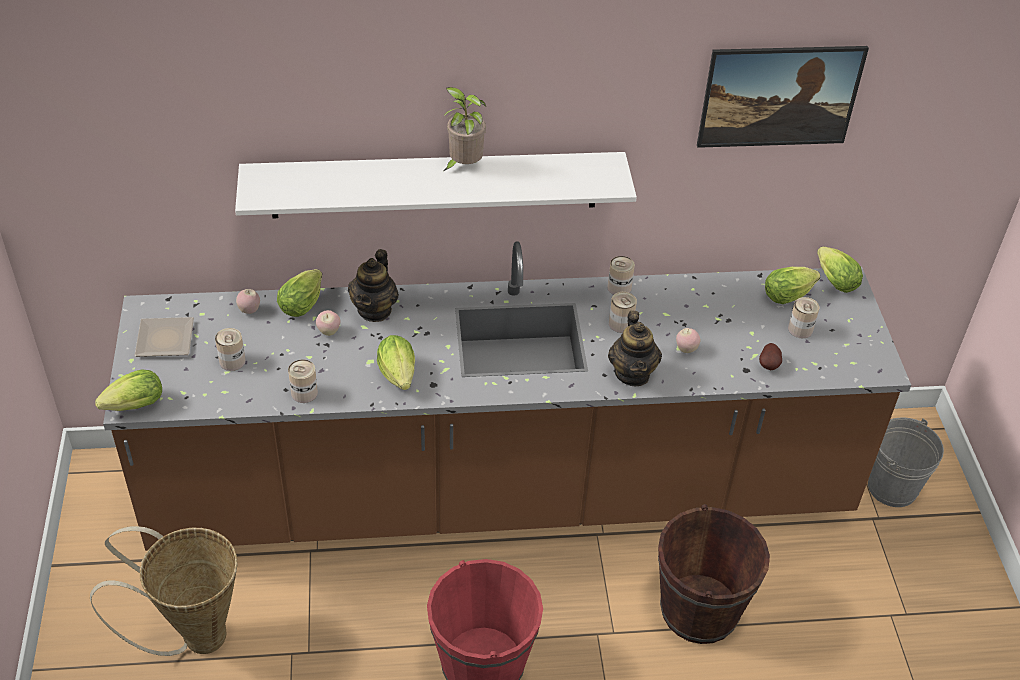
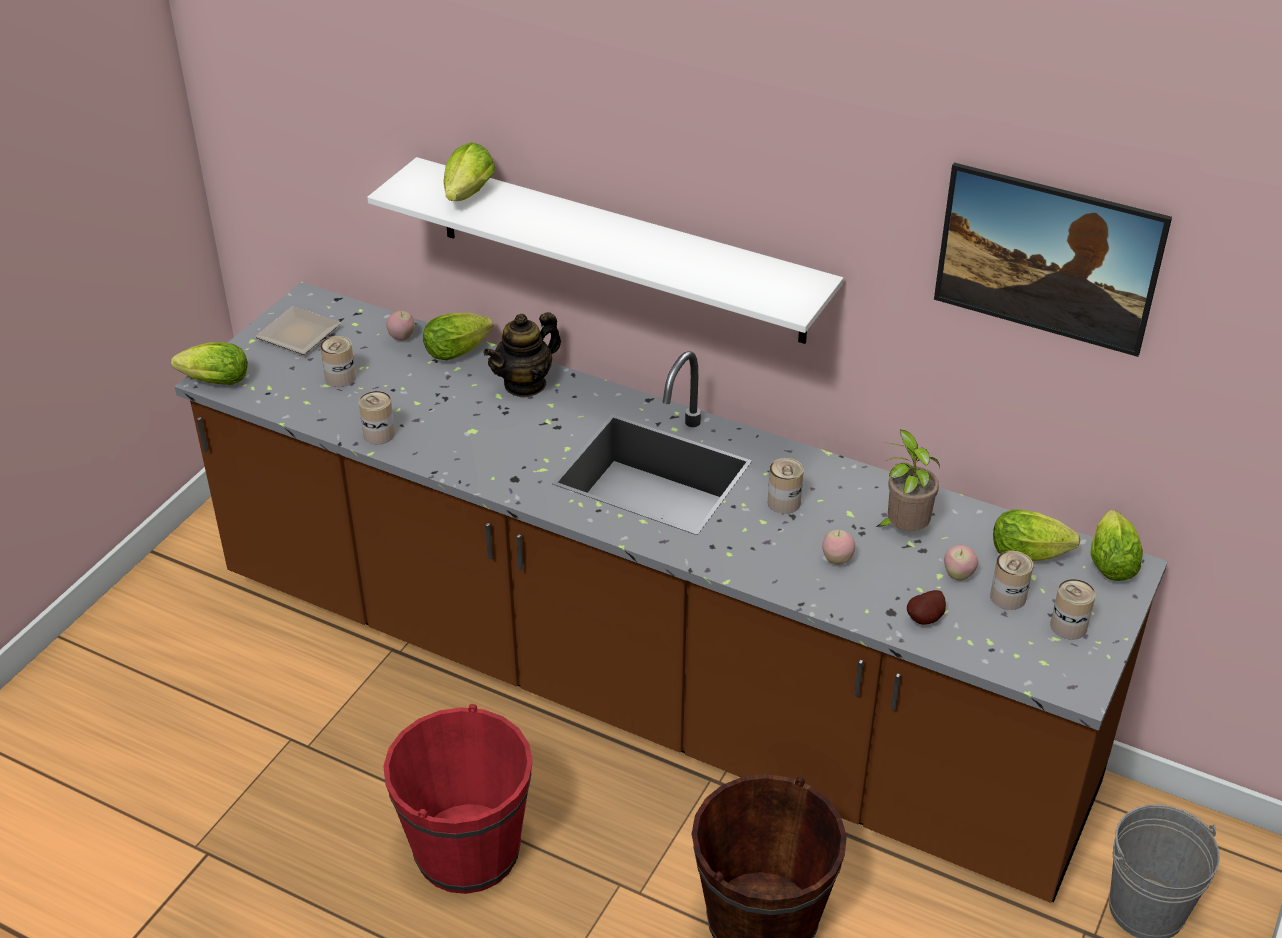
camera: 35 degrees right, 5 degrees down
basket [90,526,238,656] -> none
apple [316,310,340,336] -> apple moved to [944,545,978,581]
lettuce [377,335,415,390] -> lettuce moved to [444,142,495,201]
potted plant [443,87,486,171] -> potted plant moved to [876,430,940,531]
can [607,256,635,295] -> can moved to [1050,579,1096,640]
teapot [608,311,662,386] -> none

